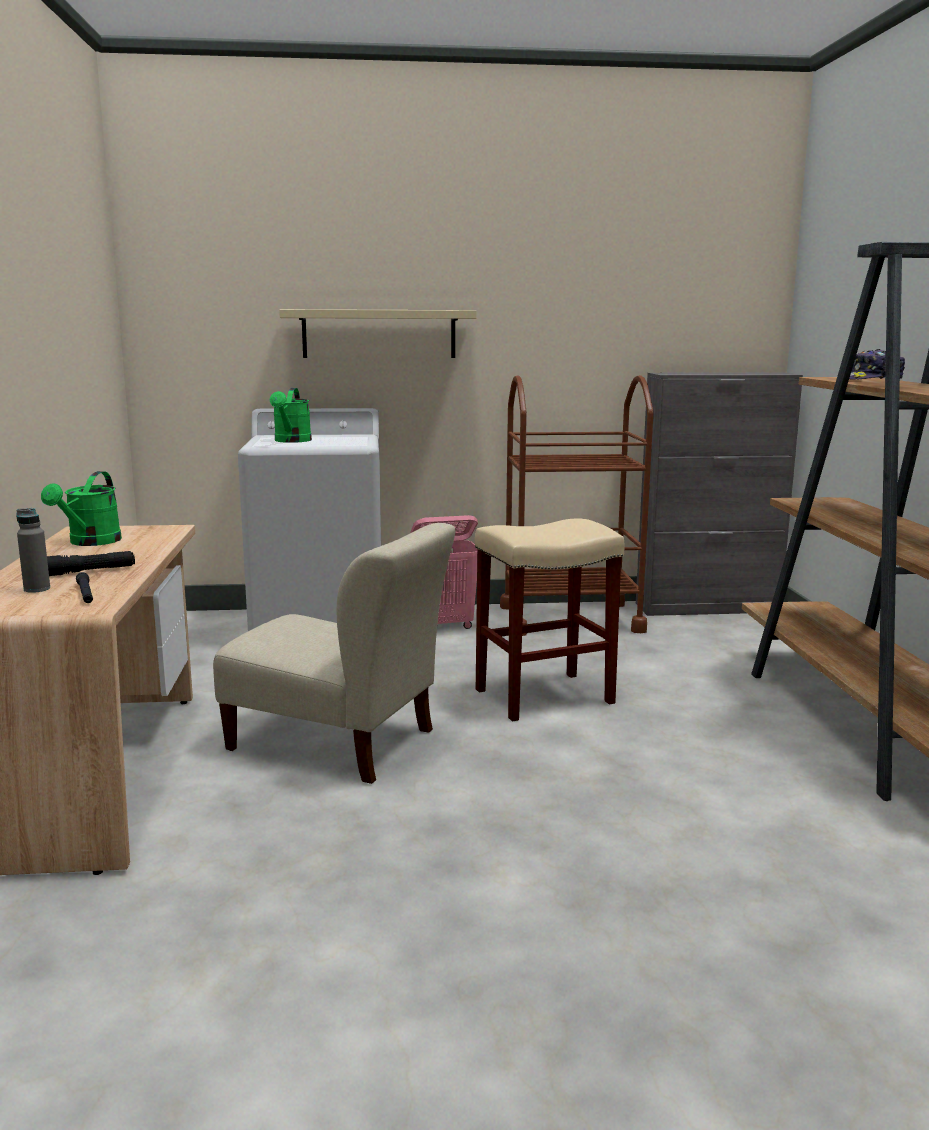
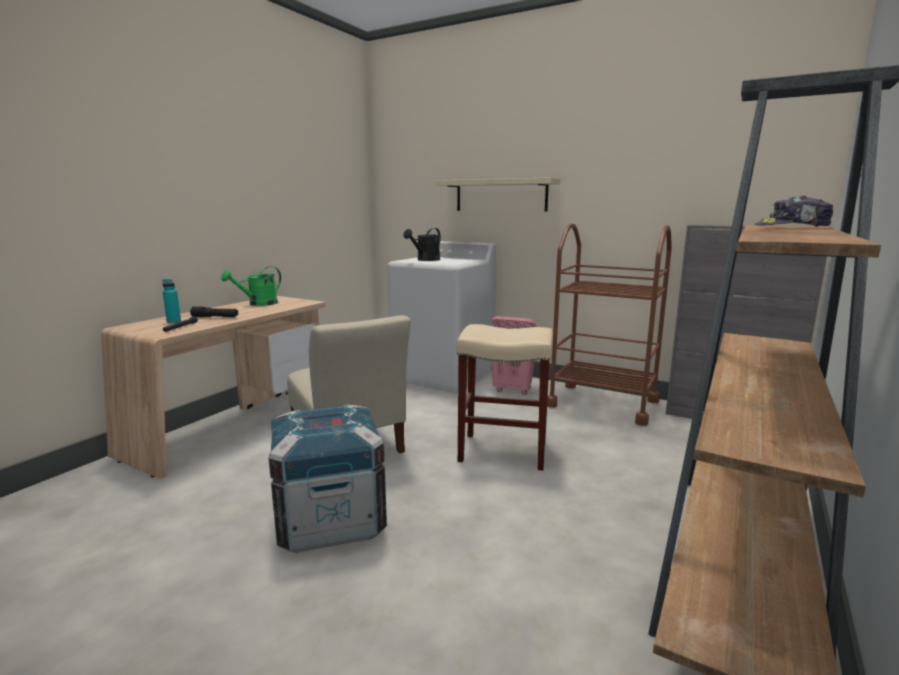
camera: 35 degrees right, 0 degrees up
grey bottle [16,508,50,593] -> turquoise bottle [162,279,181,323]
green watering can [270,388,312,443] -> black watering can [403,228,441,261]
none -> crate [268,404,387,553]

